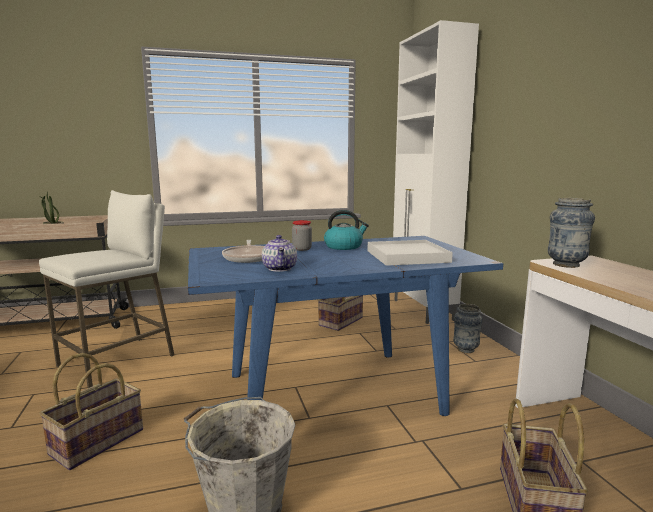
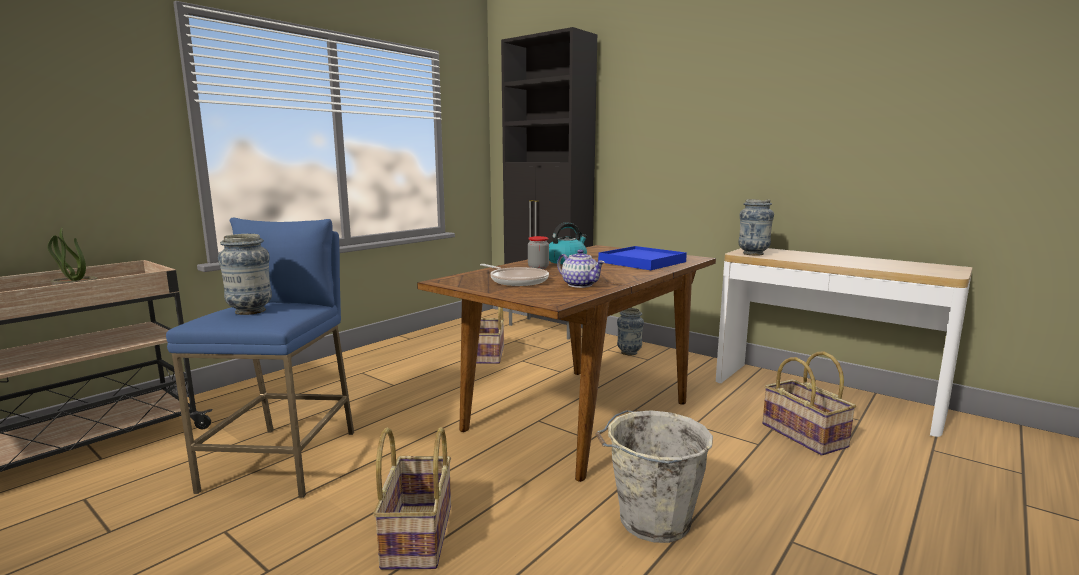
camera: 35 degrees left, 0 degrees up
white stool [39,190,174,388] -> blue stool [166,218,354,498]
blue dining table [188,236,503,416] -> brown dining table [417,245,716,482]
white tray [368,240,453,266] -> blue tray [598,246,687,270]
white cabinet [393,20,479,324] -> black cabinet [501,27,597,340]
none -> vase [218,234,272,315]

